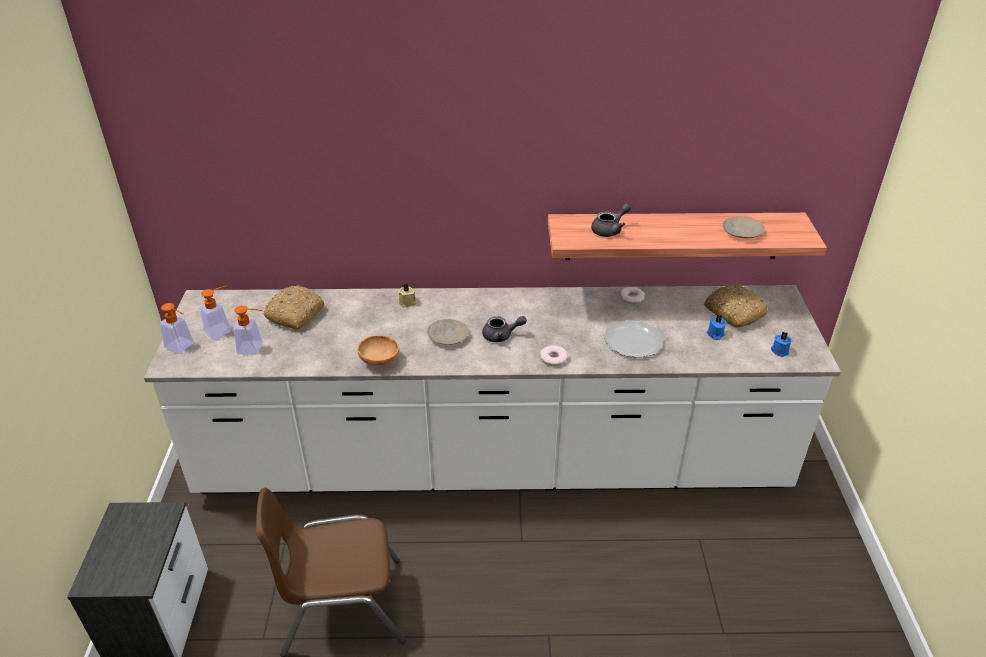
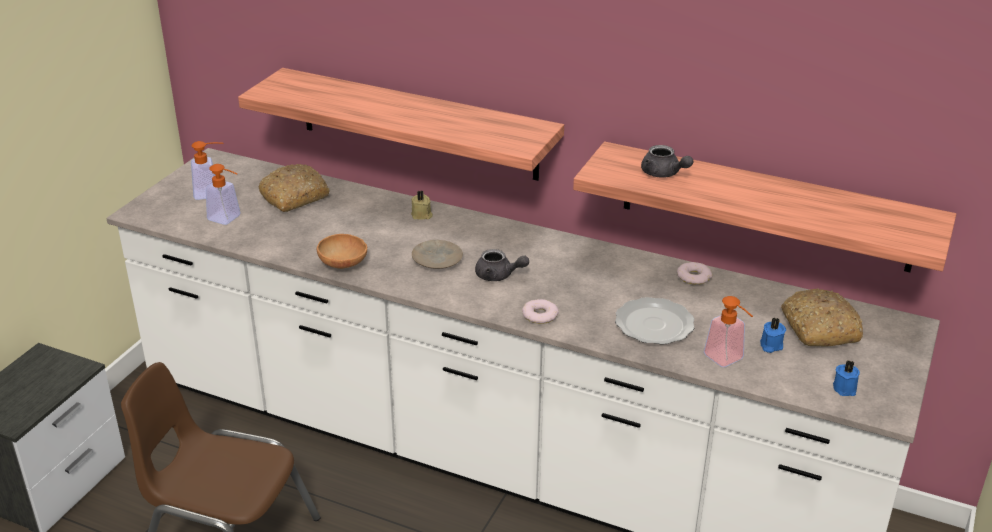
camera: 25 degrees right, 5 degrees down
soap dispenser [160,303,194,354] -> soap dispenser moved to [704,296,753,367]
grey teapot [591,203,631,237] -> grey teapot turned 60 degrees clockwise [641,145,694,178]
beige plate [722,216,765,238] -> none
none -> shelf [238,68,564,181]

